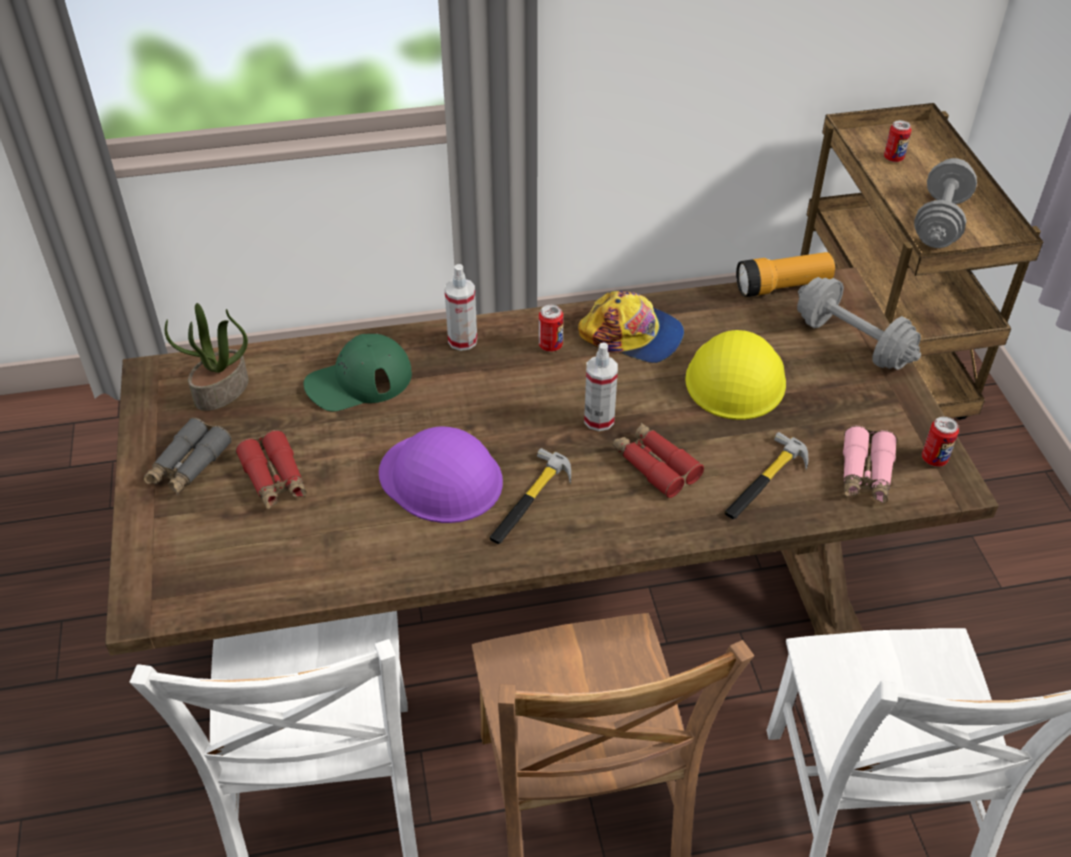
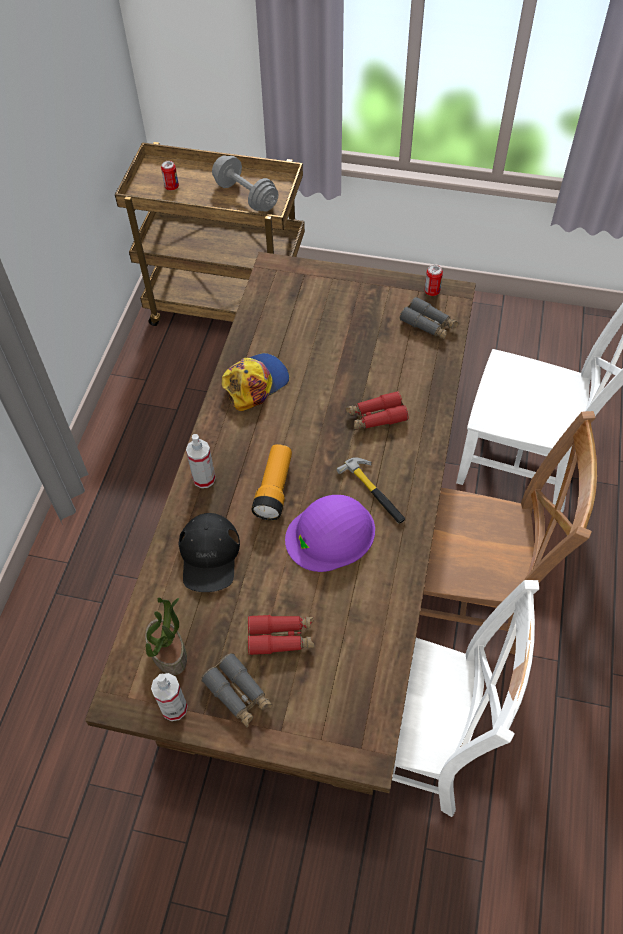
camera: 65 degrees left, 10 degrees up
green cap [303,333,412,411] -> black cap [179,513,240,592]
can [539,305,563,352] -> none
spray bottle [584,343,618,431] -> spray bottle moved to [151,673,188,721]
yellow hard hat [685,330,786,420] -> none
hammer [725,432,808,519] -> none
flashlight [736,252,835,297] -> flashlight moved to [252,444,292,521]
grey dumbbell [797,277,921,370] -> none
pink binoculars [843,426,897,503] -> grey binoculars [400,297,459,340]

